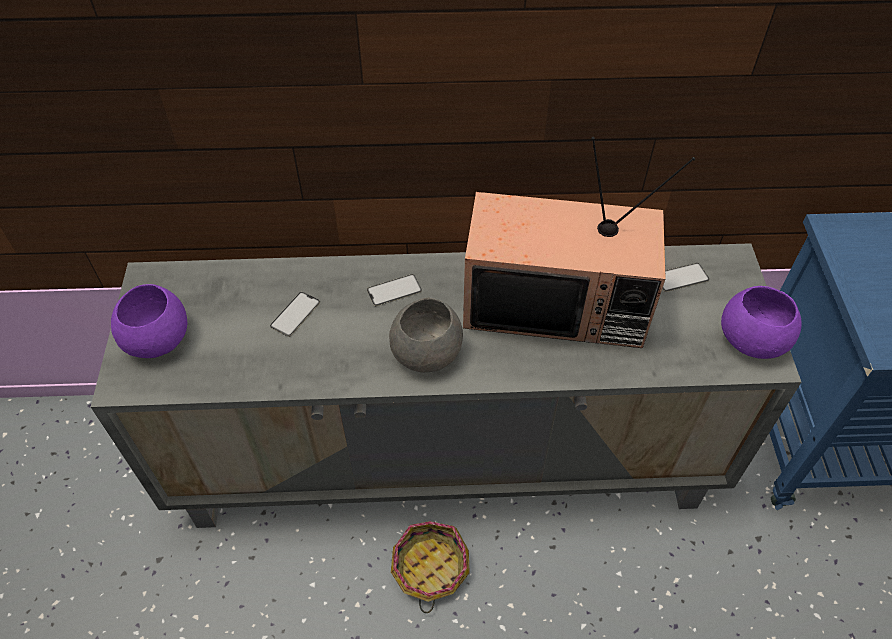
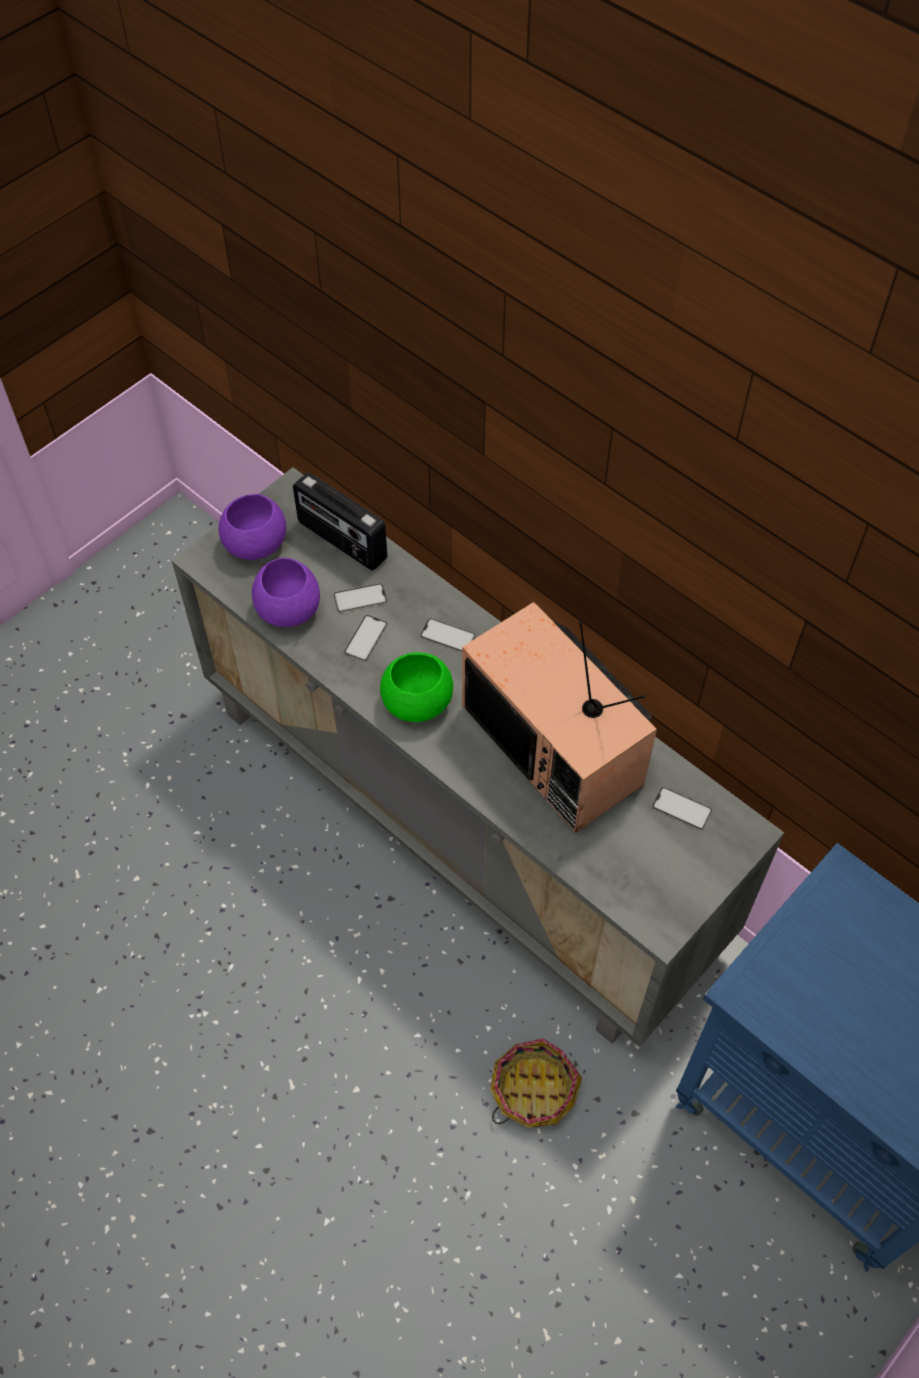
camera: 45 degrees right, 5 degrees up
grey bowl [389,298,463,372] -> green bowl [380,652,453,722]
basket [391,521,470,613] -> basket moved to [490,1038,582,1128]
purple bowl [721,286,802,359] -> purple bowl moved to [252,558,320,627]
none -> radio [293,473,387,570]
none -> phone [344,615,388,661]

